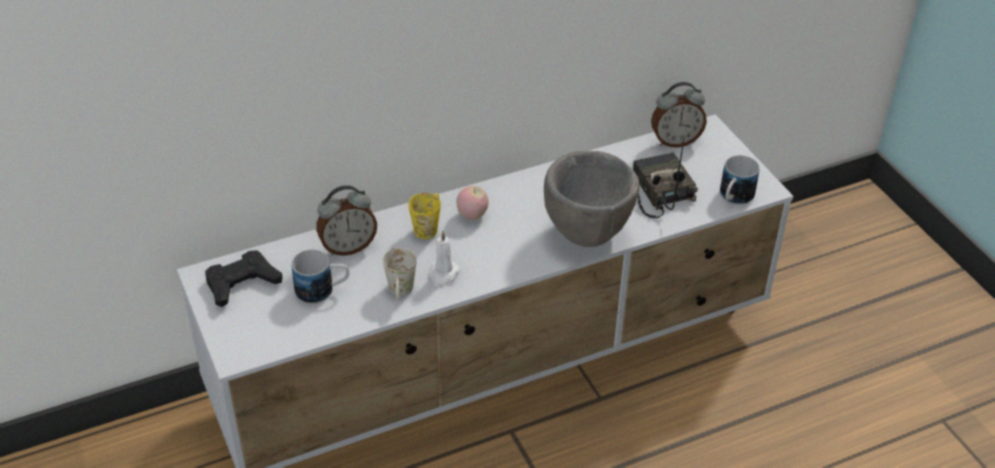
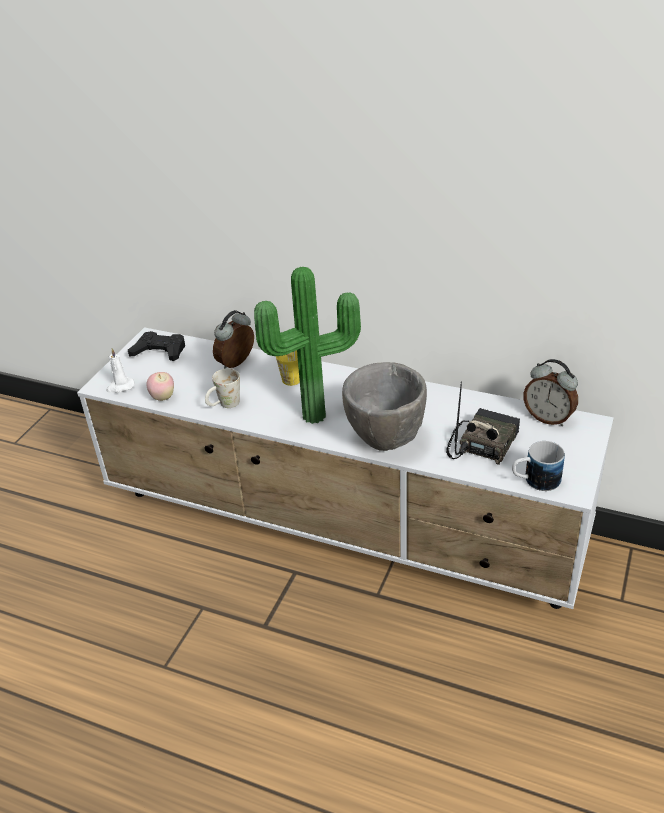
camera: 50 degrees right, 5 degrees down
mug [292,249,349,303] -> none
alarm clock [316,185,377,256] -> alarm clock turned 105 degrees clockwise [213,310,254,369]
white candle [429,231,460,287] -> white candle moved to [106,348,135,393]
apple [456,186,489,220] -> apple moved to [146,372,174,401]
none -> potted plant [254,267,361,424]

